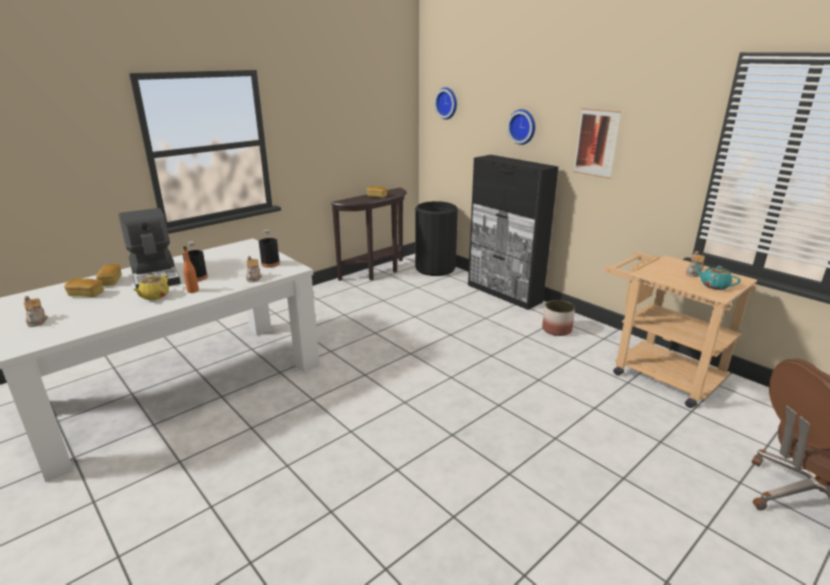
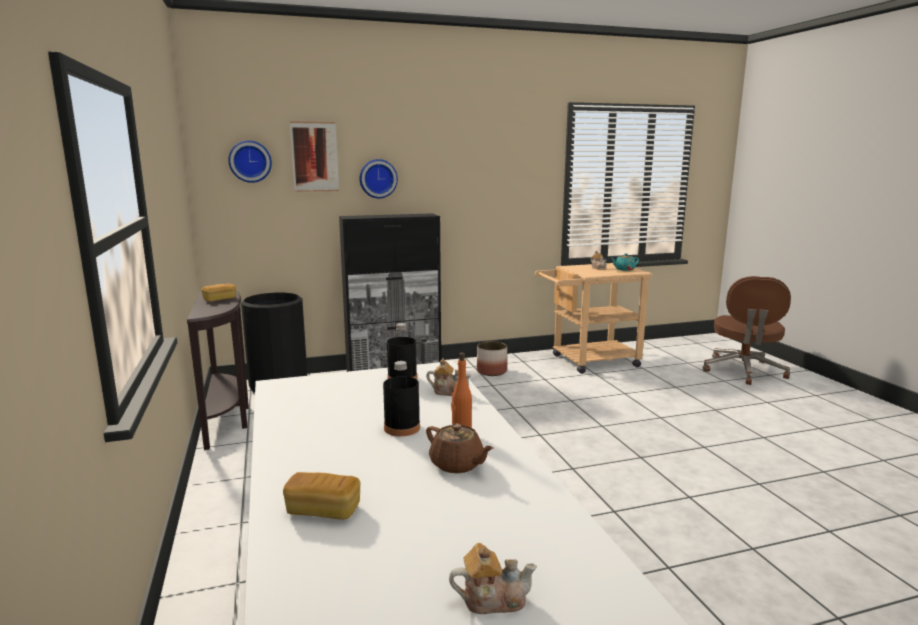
camera: 65 degrees left, 10 degrees down
bread [64,278,104,297] -> none
coffee machine [118,208,181,289] -> none
yellow teapot [133,275,169,300] -> brown teapot [426,423,494,473]
picture [573,108,621,179] -> picture moved to [290,122,339,192]

